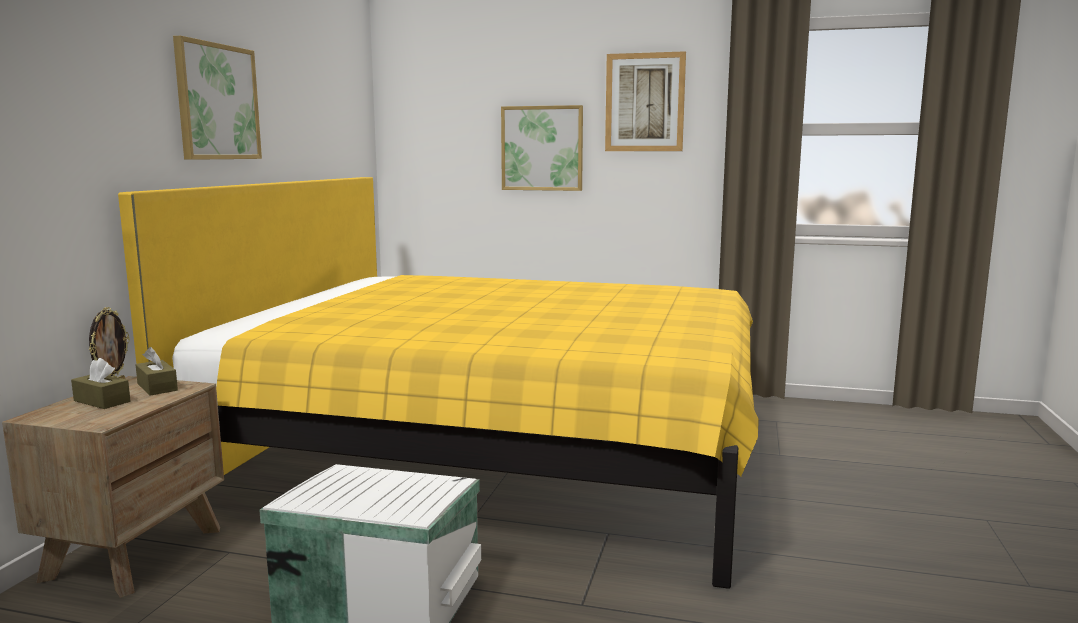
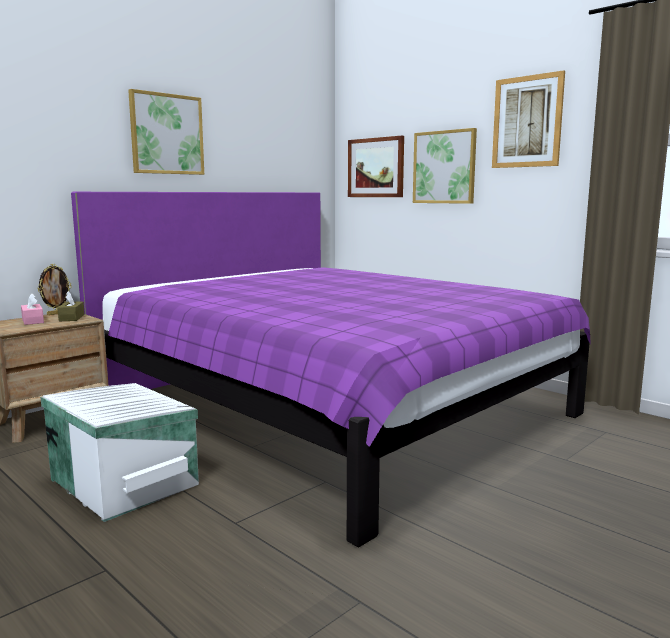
camera: 30 degrees right, 0 degrees up
brown tissue box [71,358,131,409] -> pink tissue box [21,293,44,325]
yellow bed [118,177,759,589] -> purple bed [71,192,591,548]
none -> picture [348,136,404,197]

